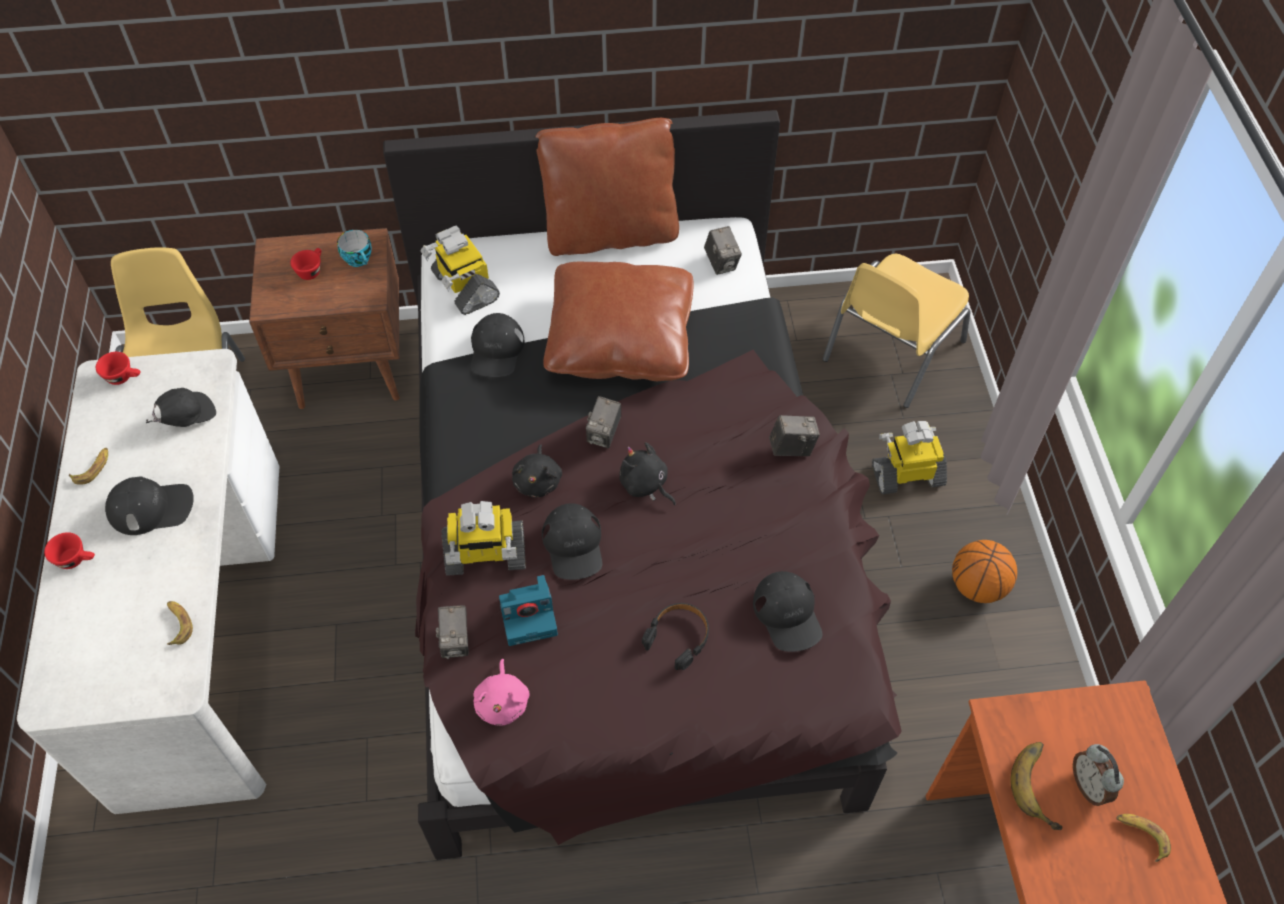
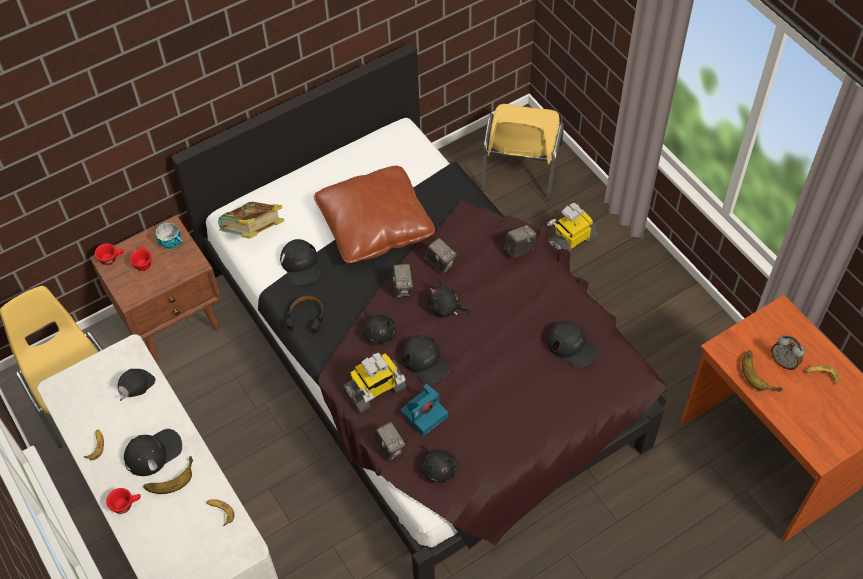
camera: 25 degrees left, 0 degrees up
red cup [96,352,141,385] -> red cup moved to [95,243,124,265]
toy robot [420,226,500,315] -> book [218,202,284,239]
pink plush toy [473,659,530,726] -> black plush toy [421,444,458,483]
brown pillow [535,118,679,256] -> none
black headphones [642,603,709,670] -> black headphones moved to [287,296,324,334]
camera [704,226,742,275] -> camera moved to [424,238,457,274]
basketball [952,540,1017,603] -> none
none -> banana [143,456,193,494]

